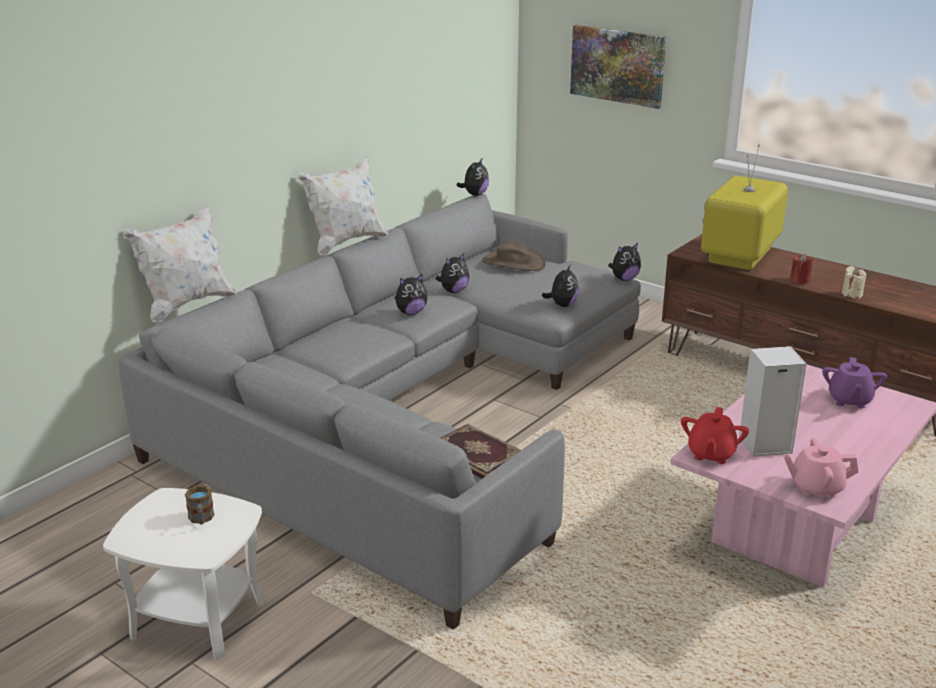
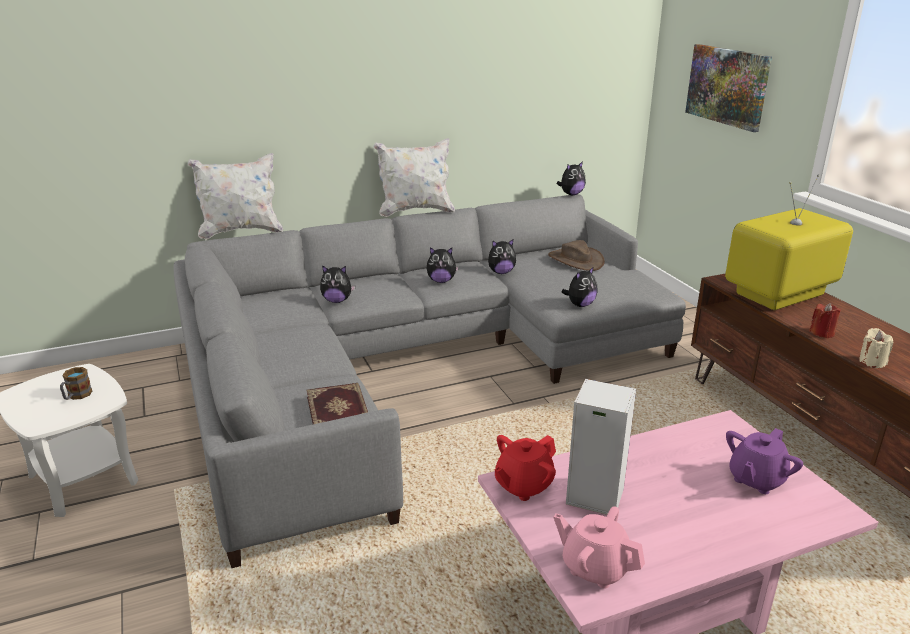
camera: 30 degrees right, 0 degrees up
plush toy [608,243,641,281] -> plush toy moved to [320,265,356,303]

